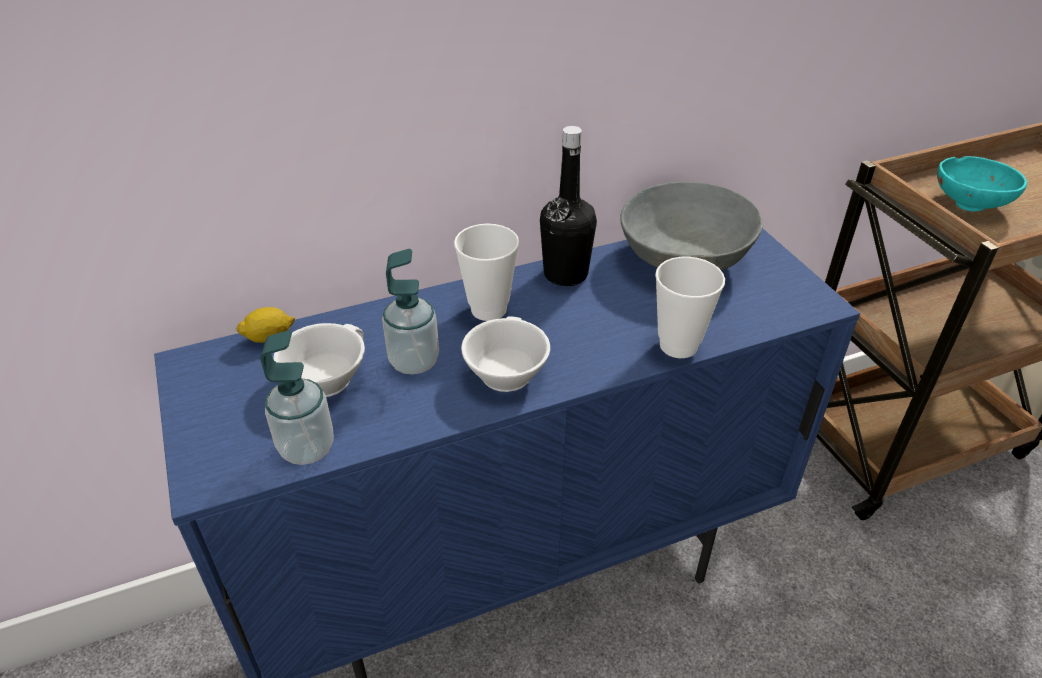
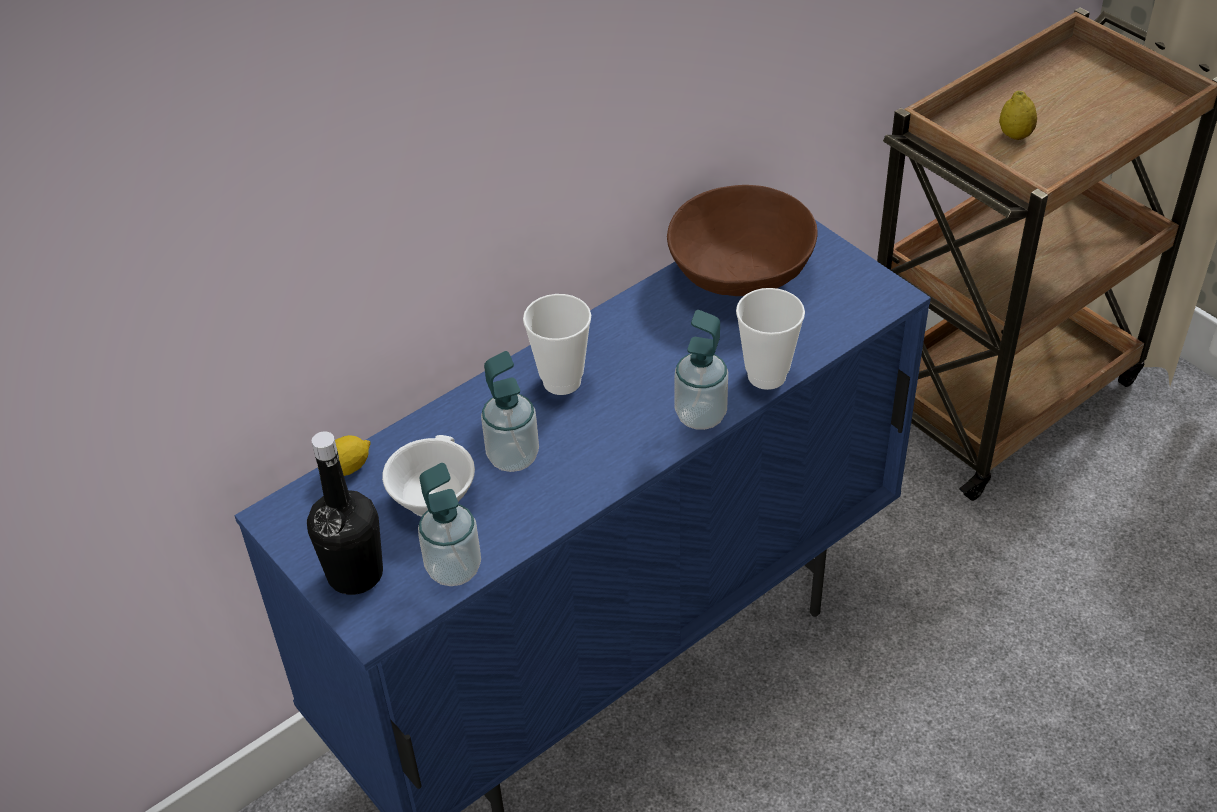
camera: 15 degrees left, 5 degrees up
white cup [461,317,550,392] -> none
black bottle [540,126,597,286] -> black bottle moved to [307,431,383,595]
grey bowl [620,182,763,271] -> brown bowl [667,185,818,296]
turquoise bowl [937,156,1027,211] -> lemon [999,91,1037,140]
none -> soap dispenser [674,310,728,430]

